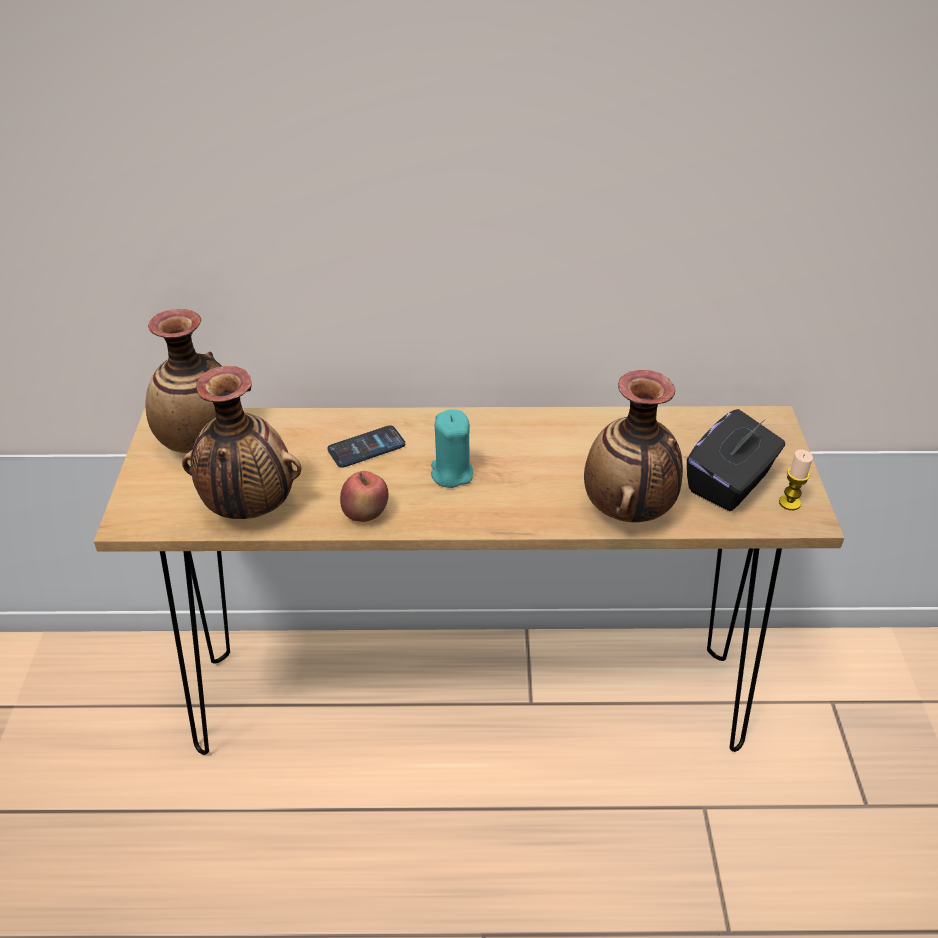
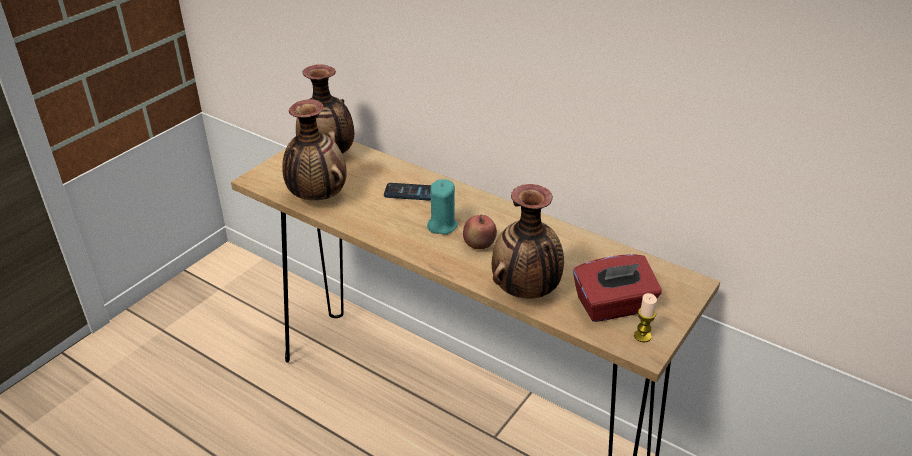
camera: 35 degrees right, 5 degrees down
apple [340,471,388,522] -> apple moved to [463,214,497,250]
black tissue box [687,409,785,511] -> red tissue box [573,254,662,322]

